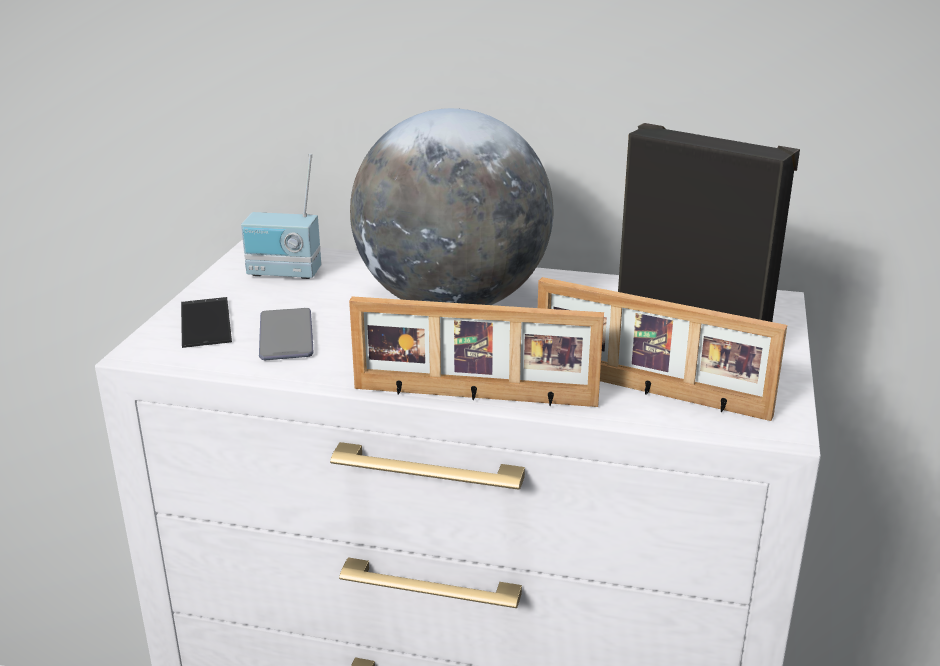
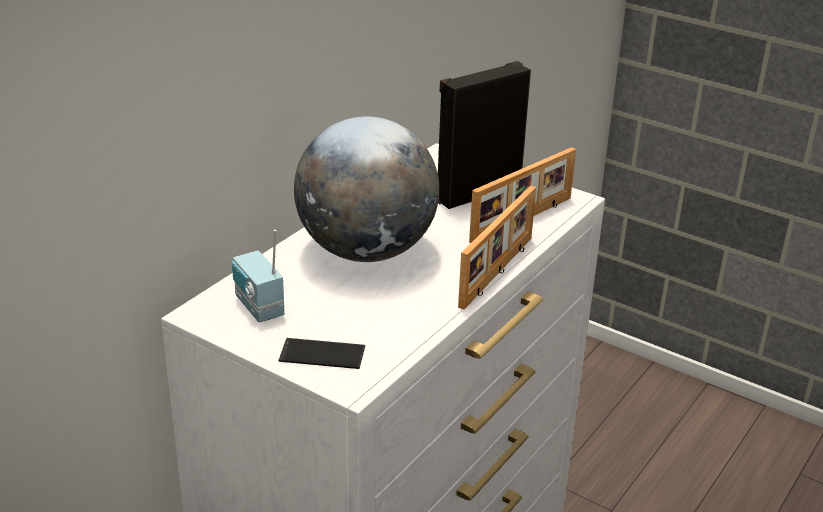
camera: 70 degrees left, 5 degrees up
radio [241,153,321,279] -> radio turned 120 degrees clockwise [232,230,285,322]
phone [259,308,314,360] -> none

